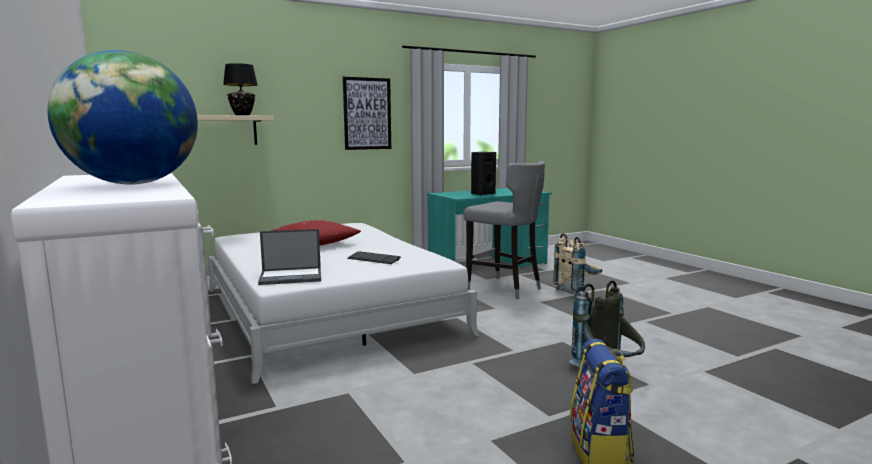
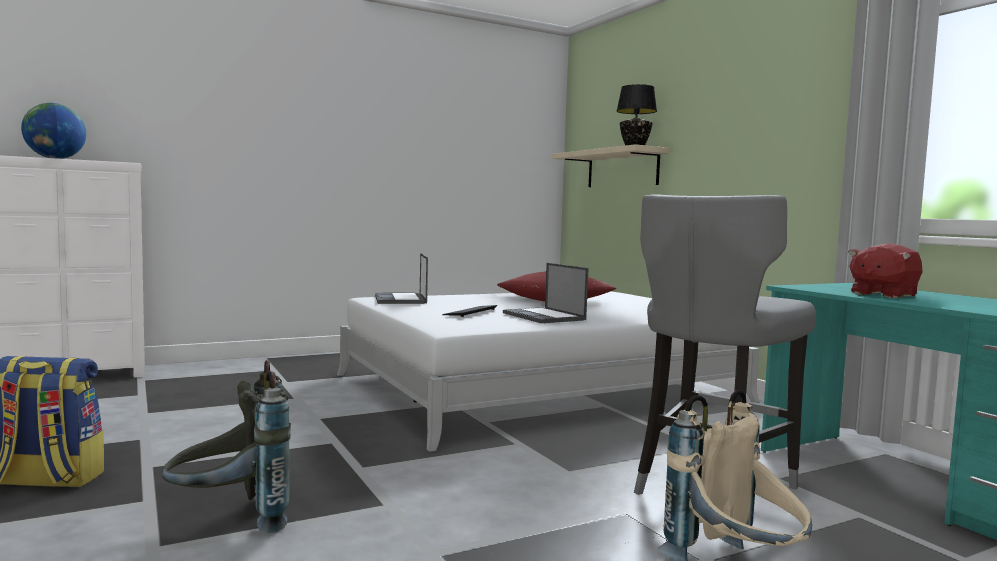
camera: 90 degrees right, 5 degrees down
picture [343,77,391,150] -> none
black speaker [471,152,496,196] -> red plush toy [848,243,923,298]
none -> laptop [503,263,589,323]

